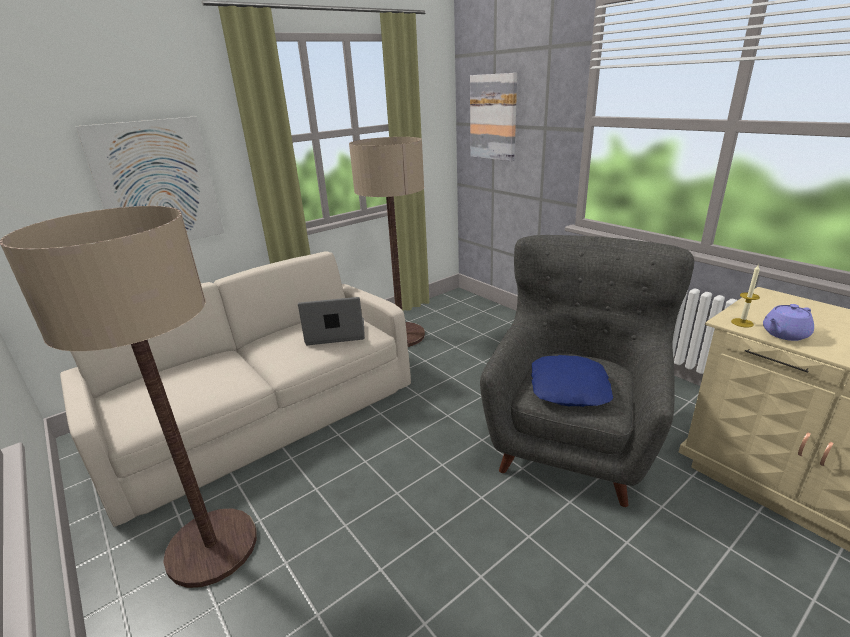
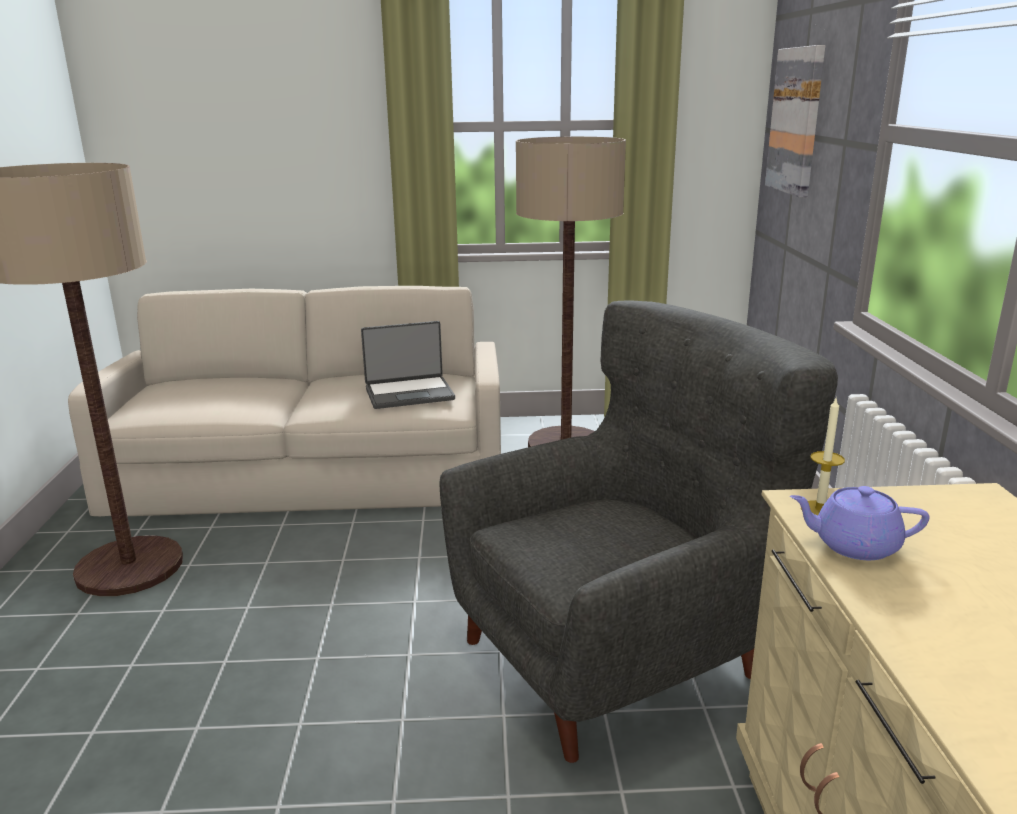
camera: 35 degrees right, 5 degrees down
picture [76,116,224,241] -> none
laptop [298,297,365,345] -> laptop turned 135 degrees clockwise [361,321,455,409]
blue pillow [531,355,613,407] -> none

